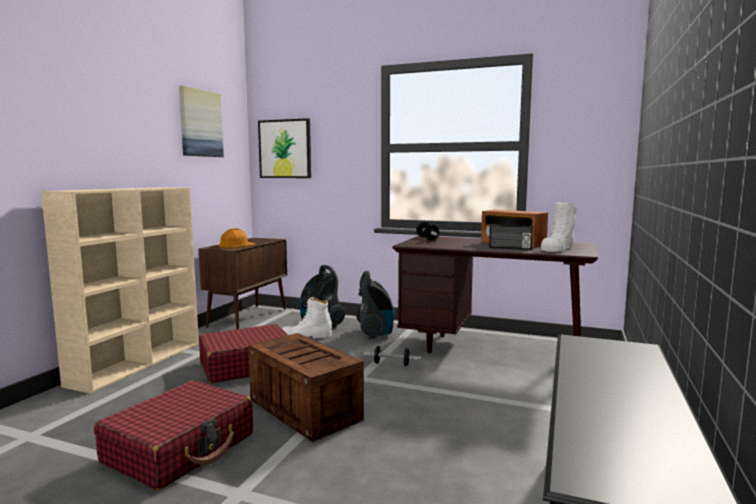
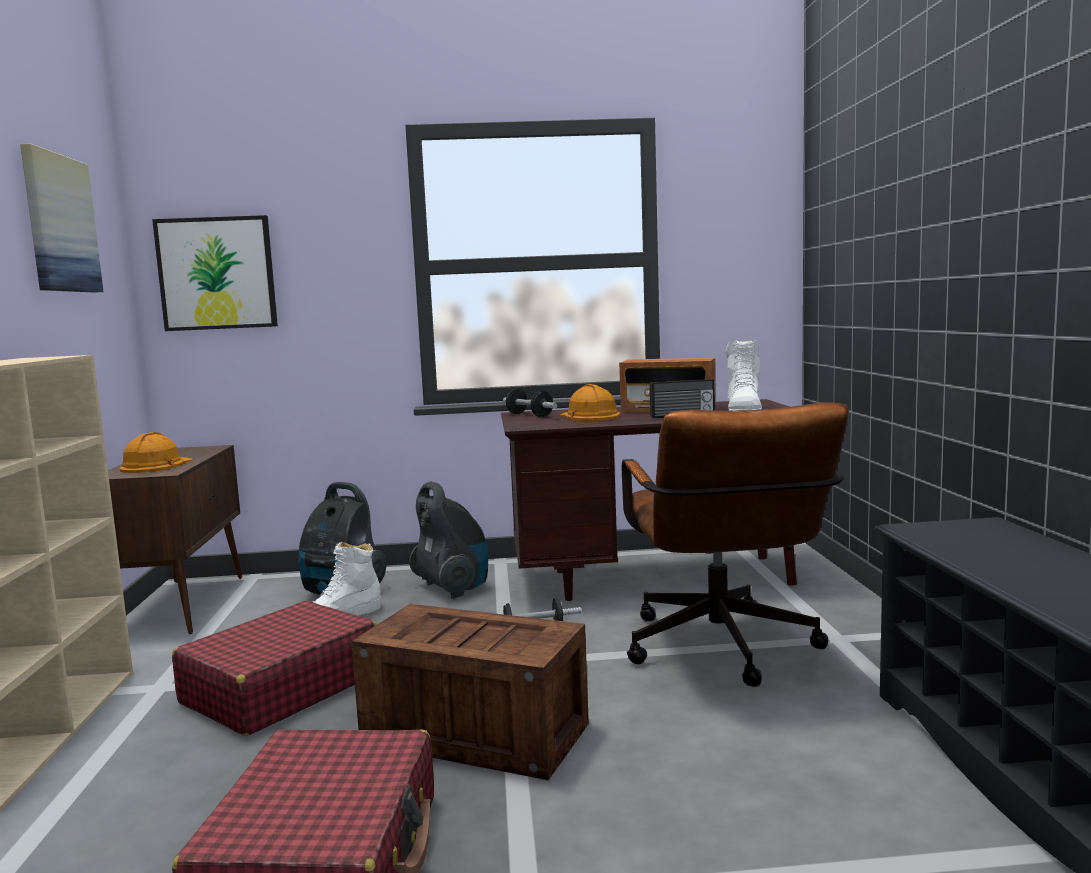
camera: 25 degrees left, 0 degrees up
none -> orange hard hat [560,384,621,421]
none -> brown office chair [622,402,849,687]

